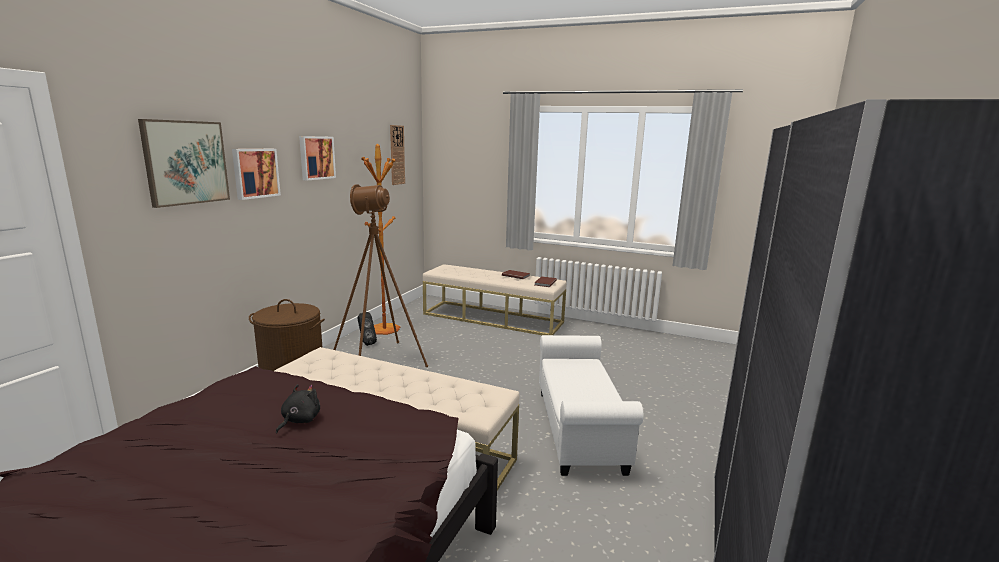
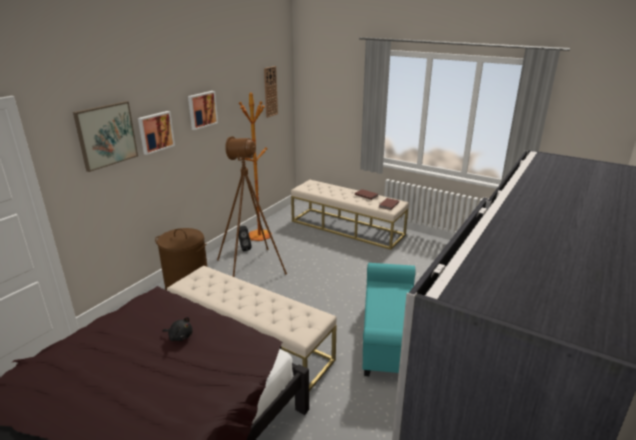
camera: 10 degrees right, 10 degrees up
black plush toy [276,384,320,434] -> black plush toy turned 75 degrees clockwise [163,317,193,341]
white ottoman [539,335,644,476] -> turquoise ottoman [362,263,416,376]

